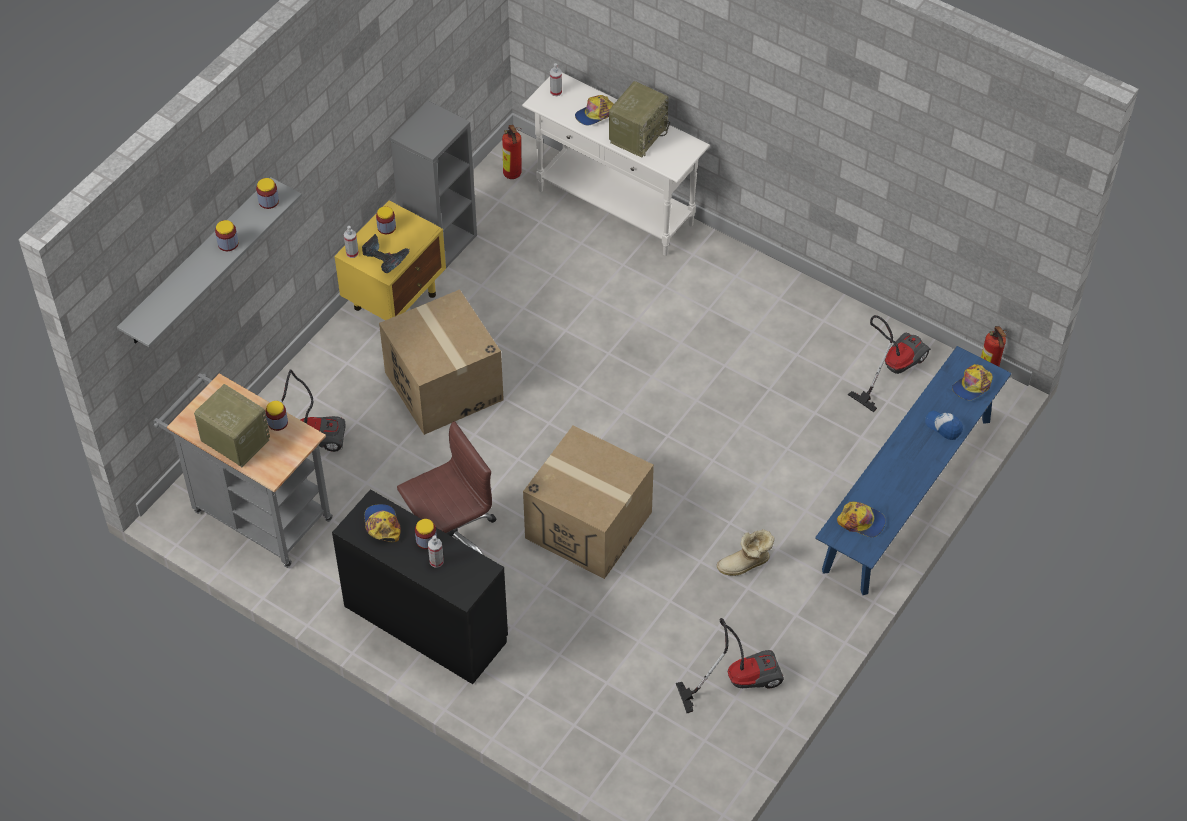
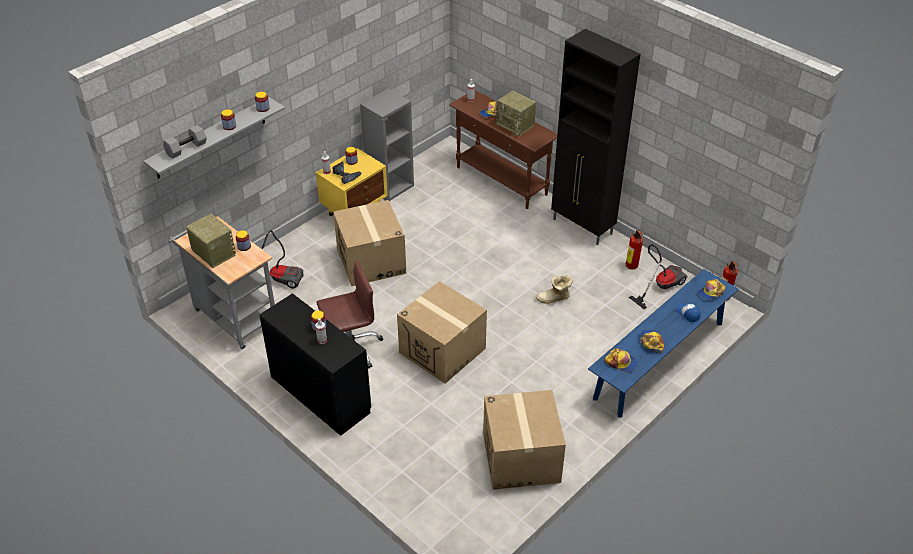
camera: 10 degrees right, 10 degrees down
cap [364,504,401,542] -> cap moved to [640,329,664,353]
fire extinguisher [502,125,522,179] -> fire extinguisher moved to [626,230,645,269]
white console table [522,73,710,256] -> brown console table [449,90,557,209]
radio [609,81,670,158] -> radio turned 90 degrees clockwise [496,90,536,136]
vacuum cleaner [676,618,784,713] -> cardboard box [483,390,566,490]
boot [717,529,774,576] -> boot moved to [536,275,573,304]
none -> grey dumbbell [163,125,207,159]
none -> black cabinet [551,29,641,246]

